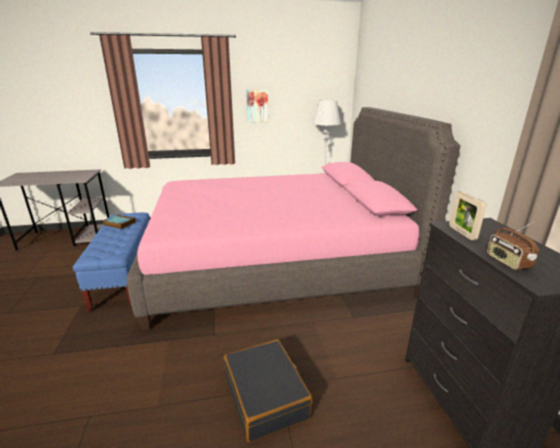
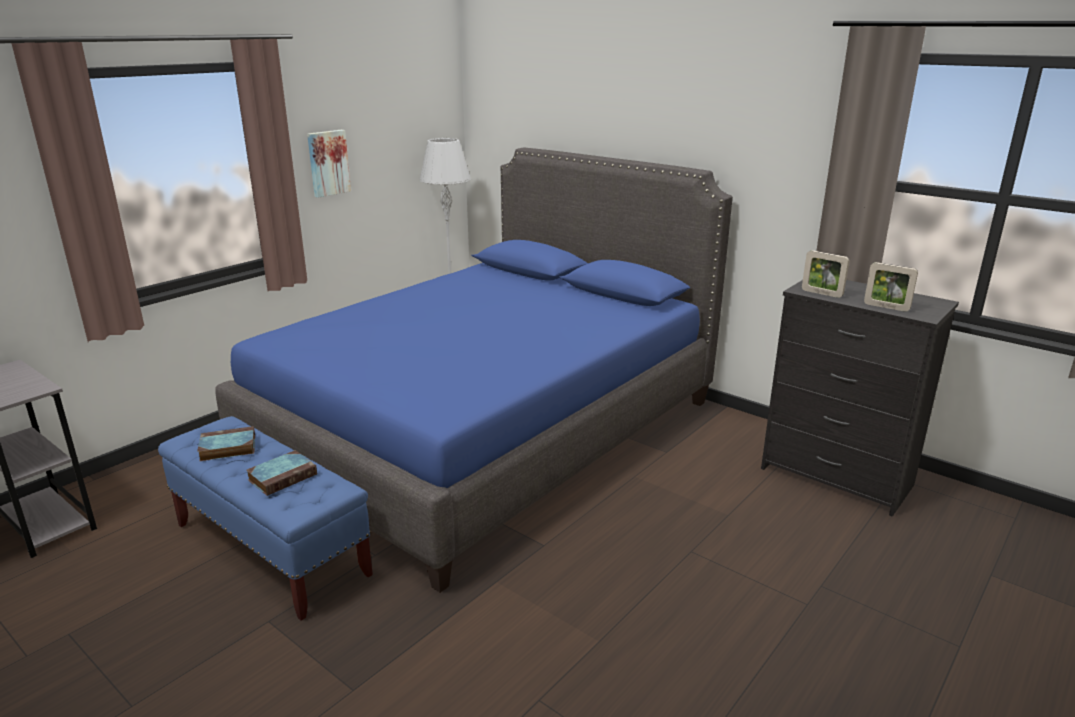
camera: 40 degrees left, 0 degrees up
pink bed [127,107,460,331] -> blue bed [215,147,733,593]
black suitcase [224,339,313,442] -> none
radio [487,222,539,270] -> picture frame [864,262,918,312]
none -> book [246,450,317,496]

